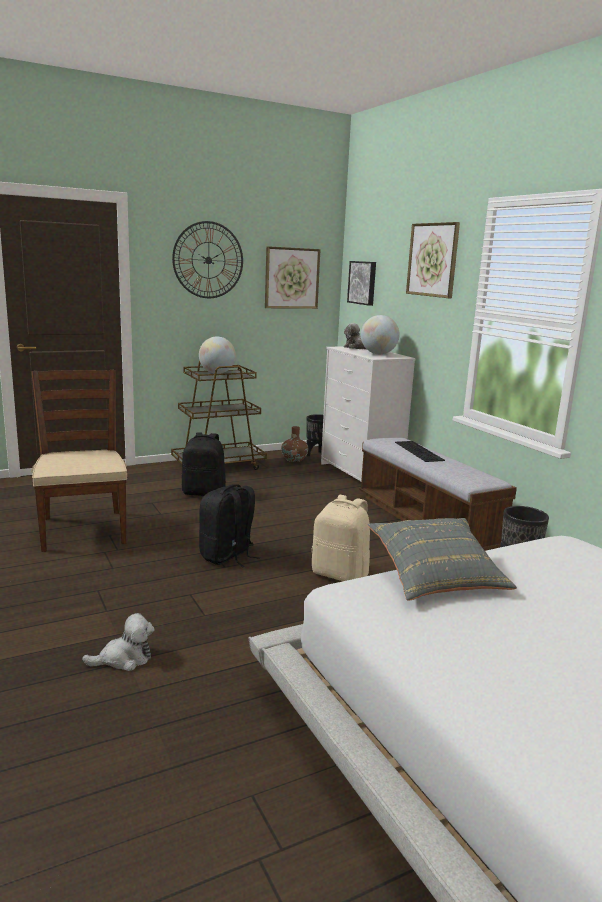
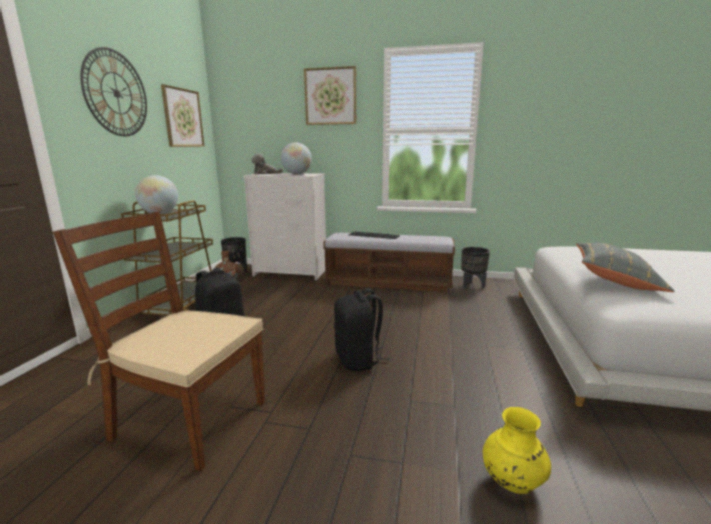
camera: 50 degrees left, 0 degrees up
plush toy [82,613,155,671] -> yellow vase [483,407,551,494]
beige backpack [311,495,370,581] -> none
picture [347,261,376,306] -> none

